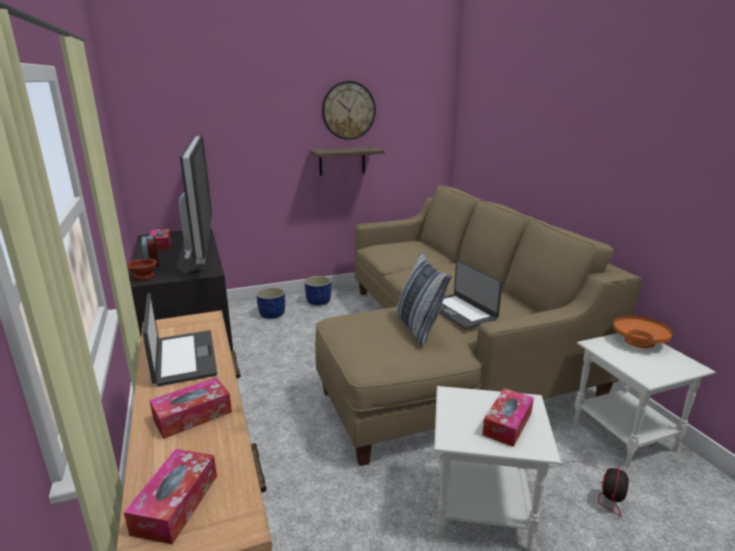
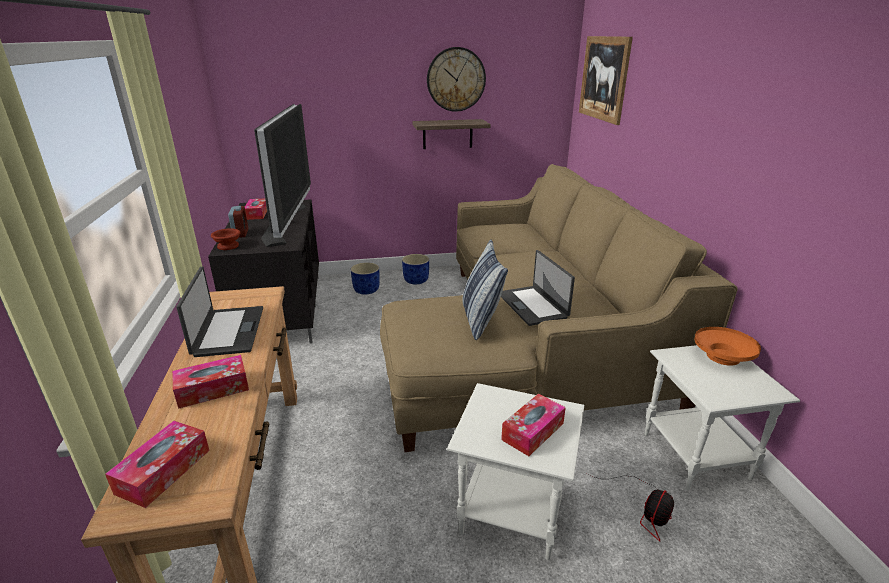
camera: 10 degrees right, 5 degrees up
none -> picture [579,36,633,125]

